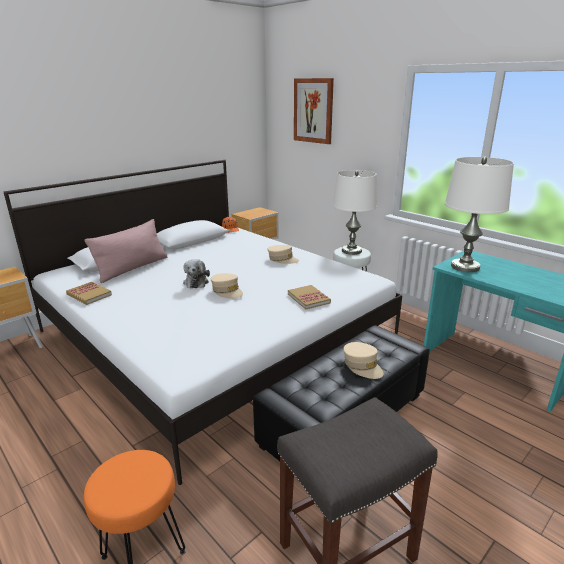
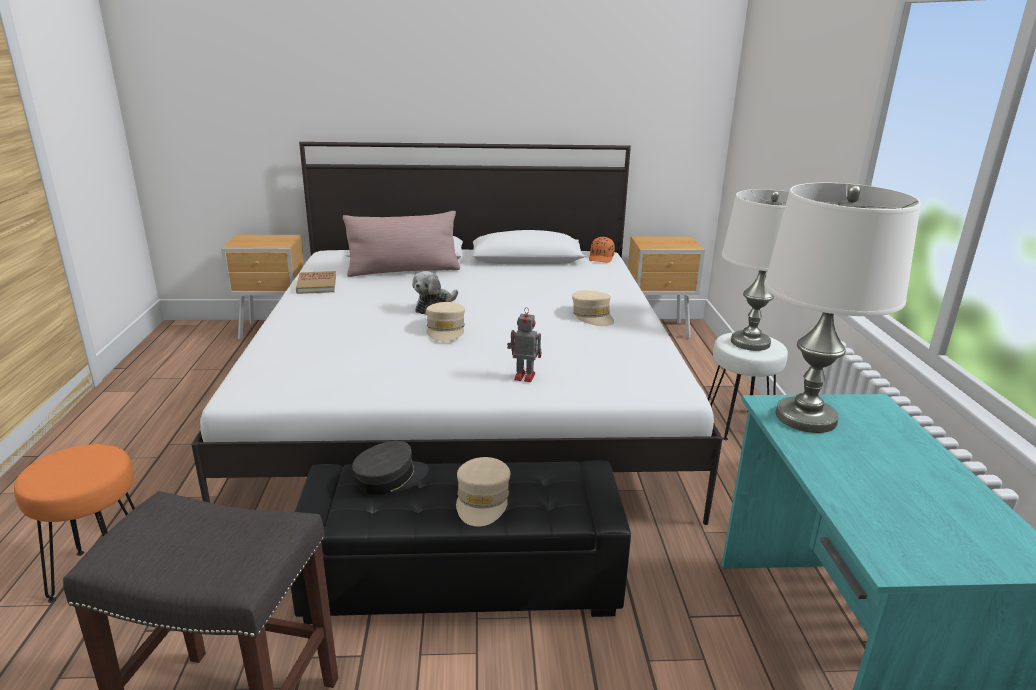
camera: 40 degrees right, 0 degrees up
book [288,285,331,309] -> toy robot [507,307,541,382]
picture [294,78,334,144] -> none
none -> grey cap [352,441,429,495]

